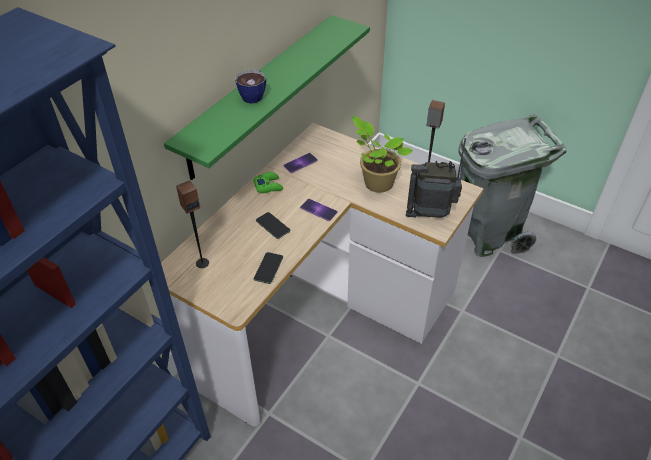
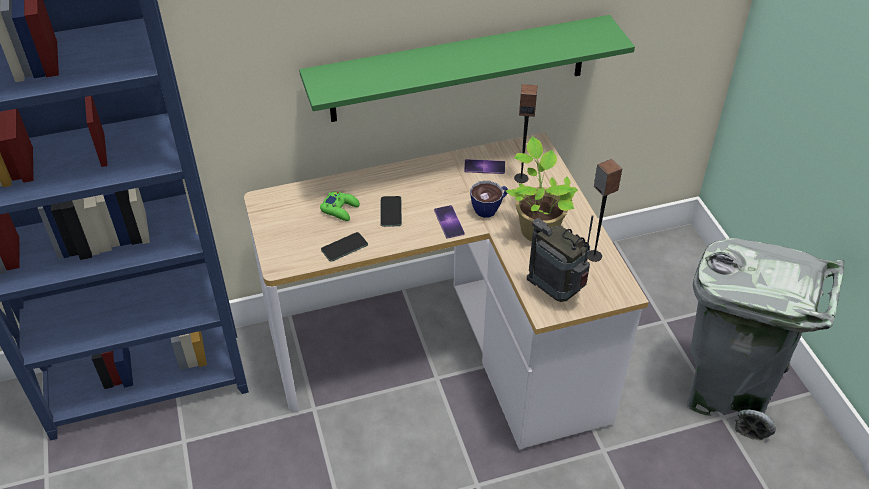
camera: 40 degrees right, 0 degrees up
speaker [176,180,209,268] -> speaker moved to [514,84,537,183]
cup [235,70,266,104] -> cup moved to [470,181,508,218]
green game controller [253,172,283,193] -> green game controller moved to [320,192,360,221]

